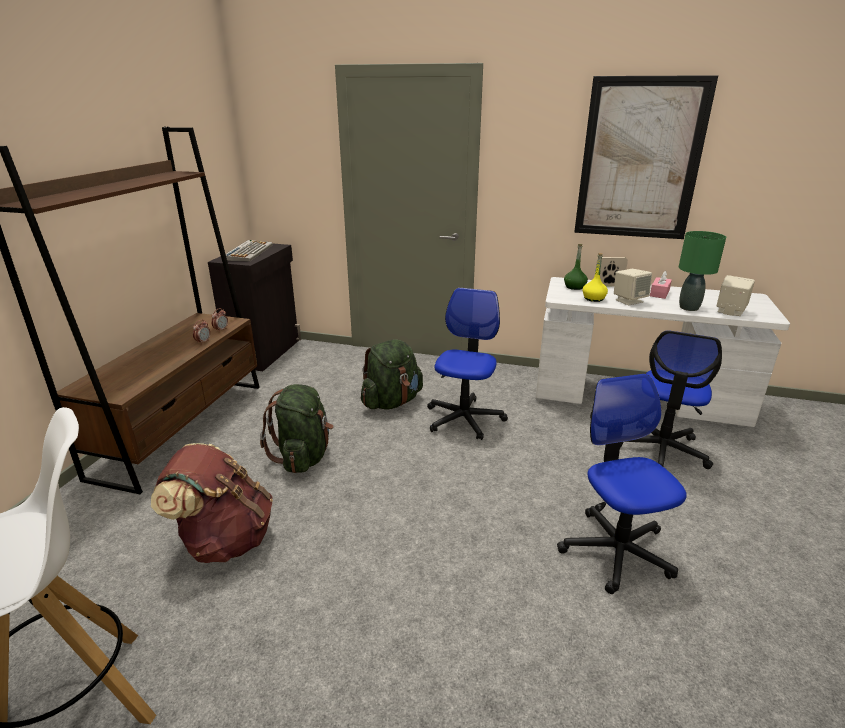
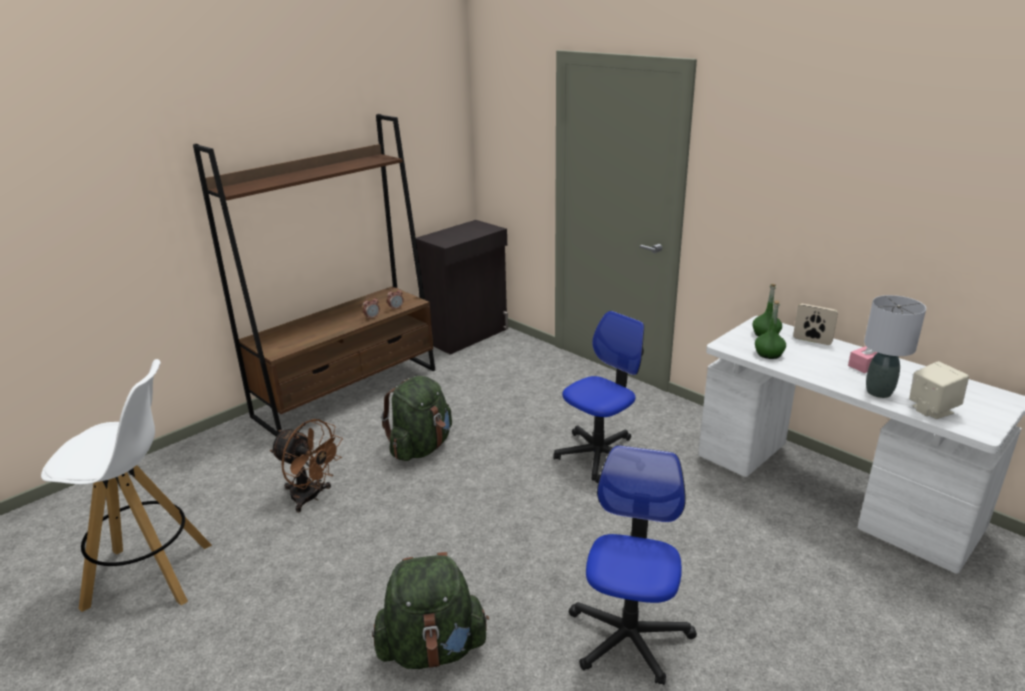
camera: 30 degrees right, 0 degrees up
brown backpack [151,443,273,563] -> brown fan [270,419,343,512]
keyboard [226,240,273,262] -> none
green backpack [361,339,423,409] -> green backpack moved to [372,552,489,669]
picture [574,75,718,239] -> none
yellow bottle [583,253,608,302] -> green bottle [755,301,786,359]
beige speaker [614,269,652,306] -> none
office chair [620,330,722,469] -> none
green table lamp [679,231,726,311] -> grey table lamp [864,295,926,398]

